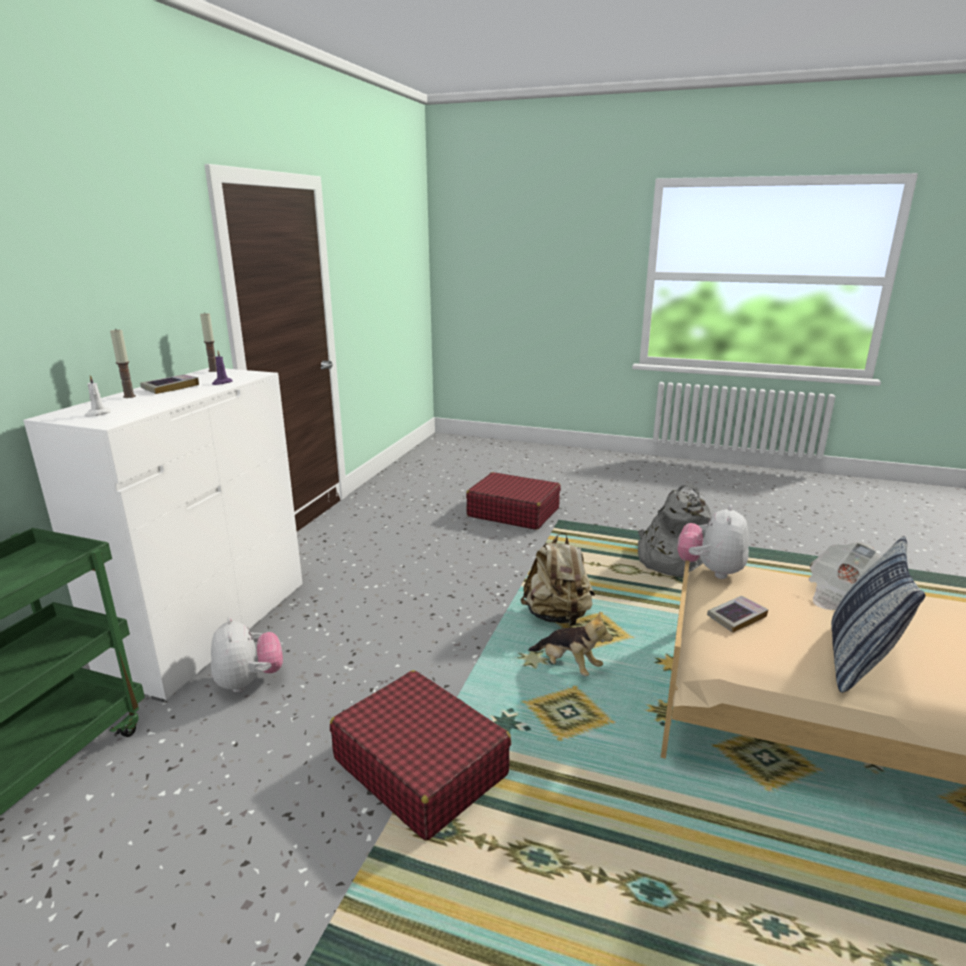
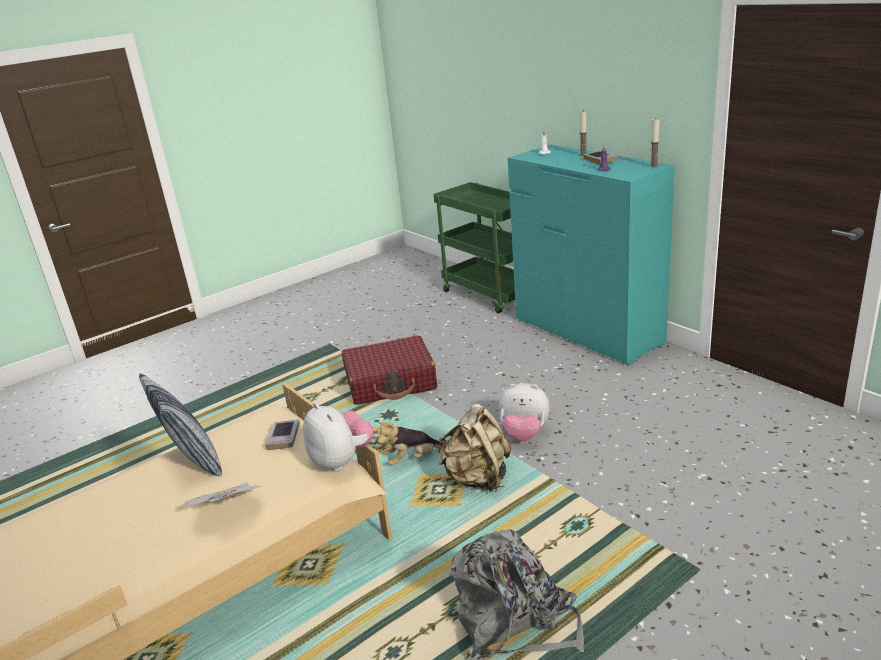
camera: 125 degrees right, 5 degrees up
white dresser [23,368,303,702] -> turquoise dresser [508,144,675,365]
plush toy [211,617,283,693] -> plush toy moved to [499,383,550,441]
red suitcase [466,472,561,530] -> none

